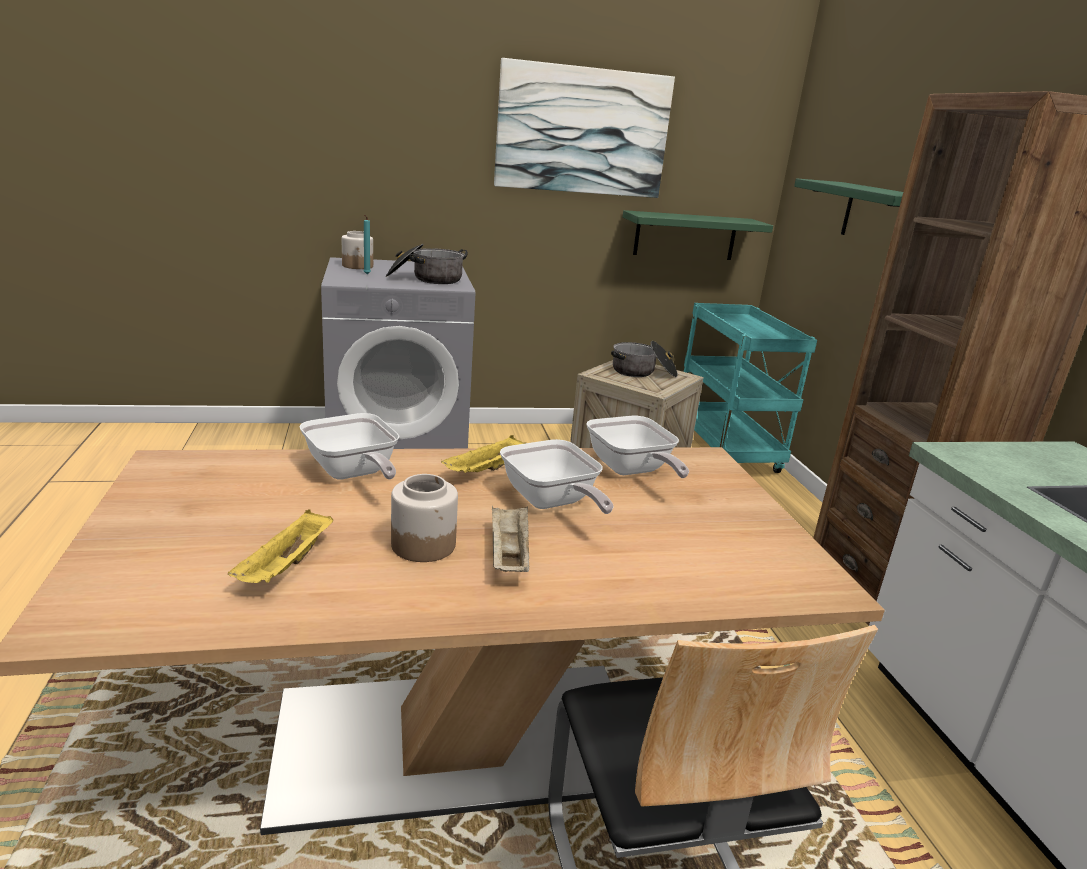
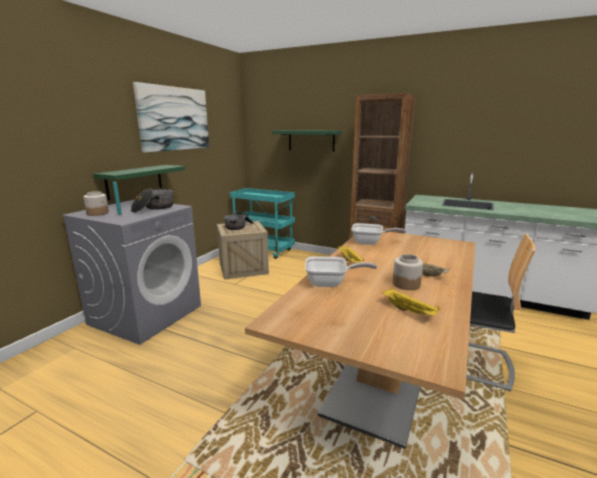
camera: 50 degrees left, 5 degrees down
frying pan [500,439,614,514] -> none
green shelf [623,210,773,260] -> green shelf moved to [93,165,185,200]

